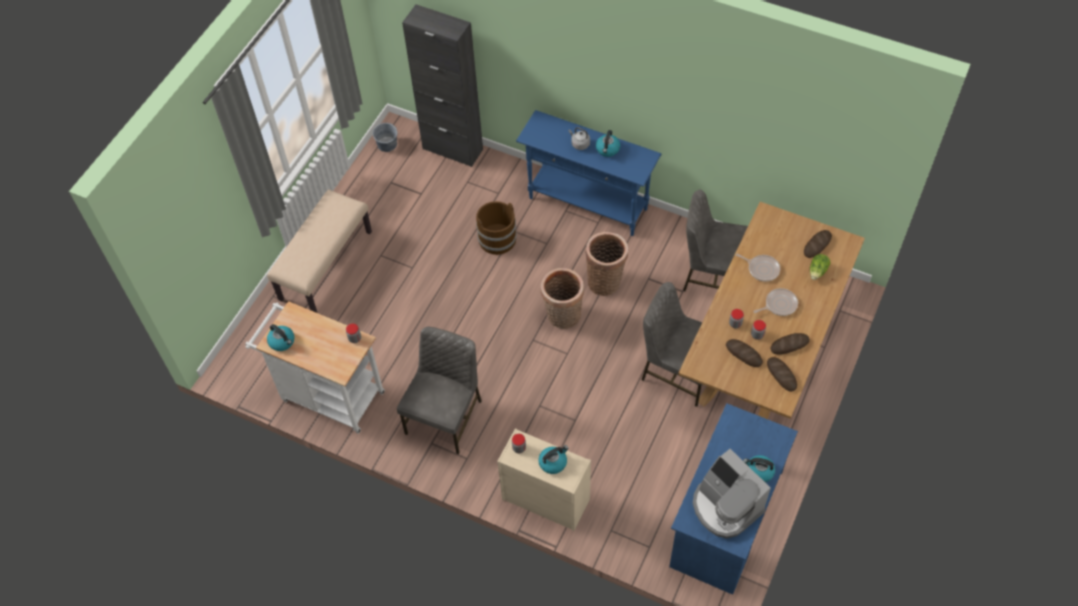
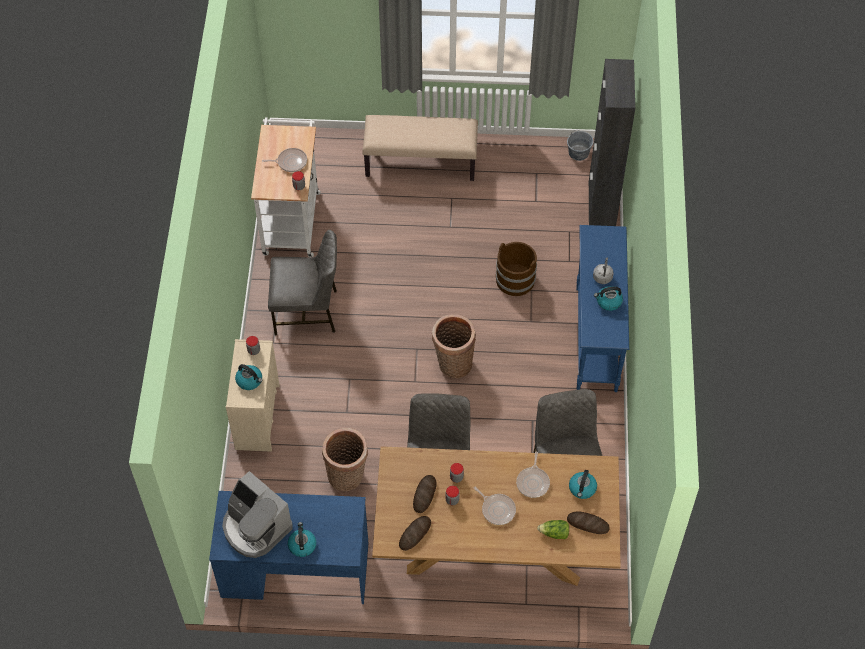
camera: 65 degrees right, 0 degrees up
kettle [267,324,295,351] -> kettle moved to [569,470,597,499]
basket [585,232,628,296] -> basket moved to [322,428,368,491]
coffee machine [693,449,771,539] -> coffee machine turned 75 degrees counterclockwise [222,471,292,558]
bread [770,333,810,354] -> none
none -> frying pan [262,148,307,172]

